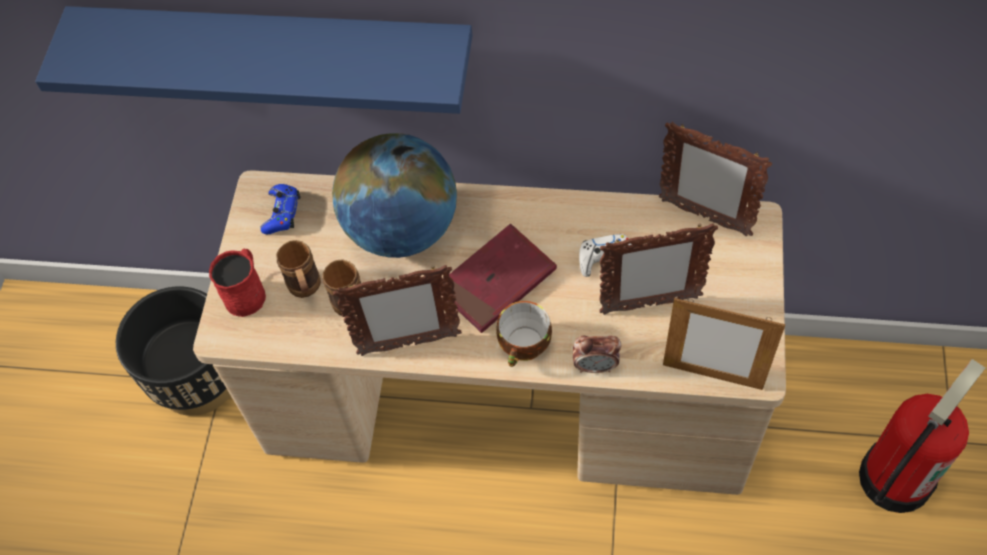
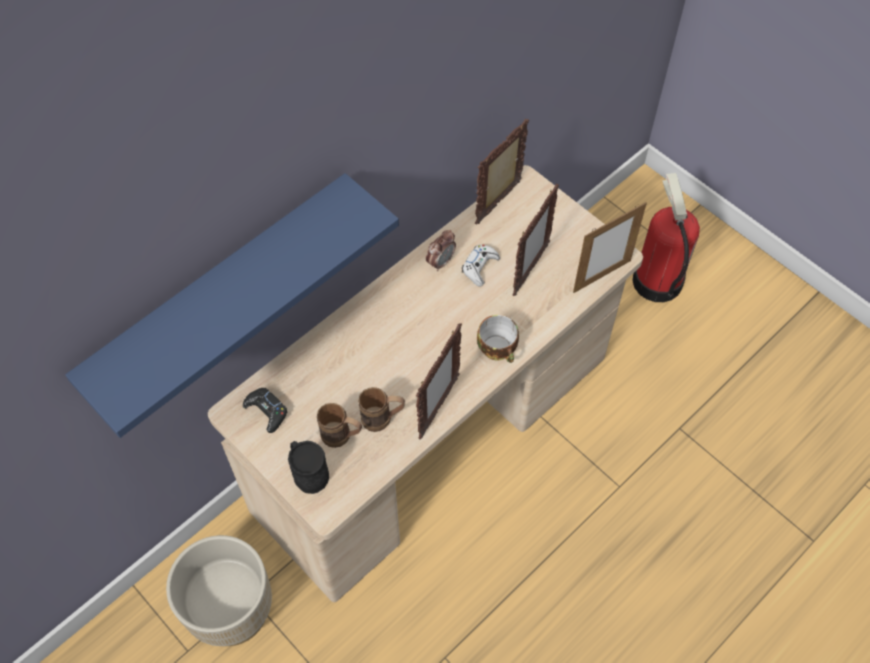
camera: 55 degrees left, 0 degrees up
black planter [116,286,231,416] -> beige planter [166,535,272,646]
red mug [209,249,266,317] -> black mug [288,441,329,494]
blue game controller [260,184,300,234] -> black game controller [243,388,287,433]
globe [332,133,457,258] -> none
red book [443,224,557,333] -> none
alarm clock [573,335,621,373] -> alarm clock moved to [426,230,456,271]
picture frame [659,122,772,236] -> picture frame turned 150 degrees clockwise [475,119,529,225]

